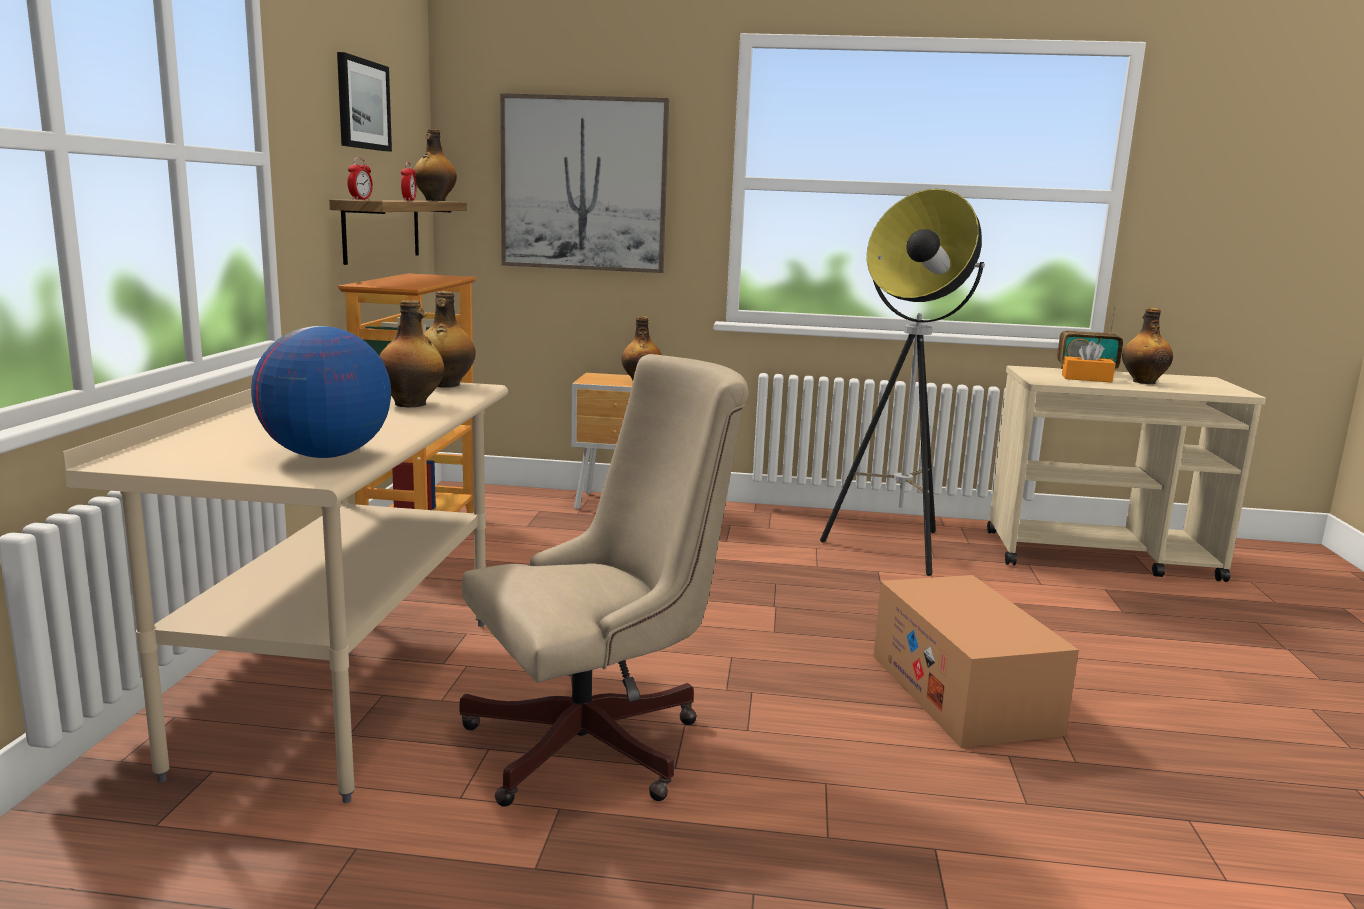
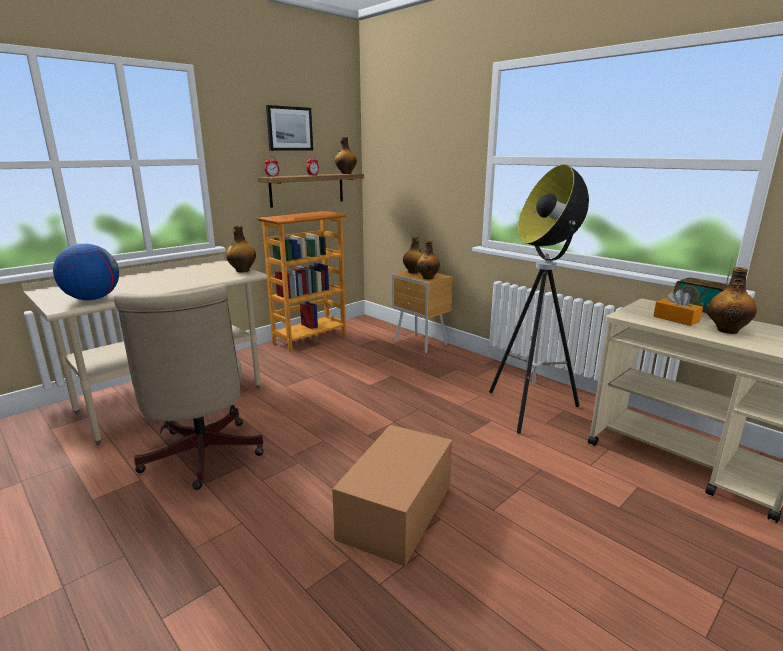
camera: 40 degrees right, 5 degrees up
bottle [379,300,444,407] -> bottle moved to [403,236,423,274]
beige office chair [460,354,749,807] -> beige office chair turned 60 degrees clockwise [114,284,264,490]
picture [500,93,669,273] -> none

